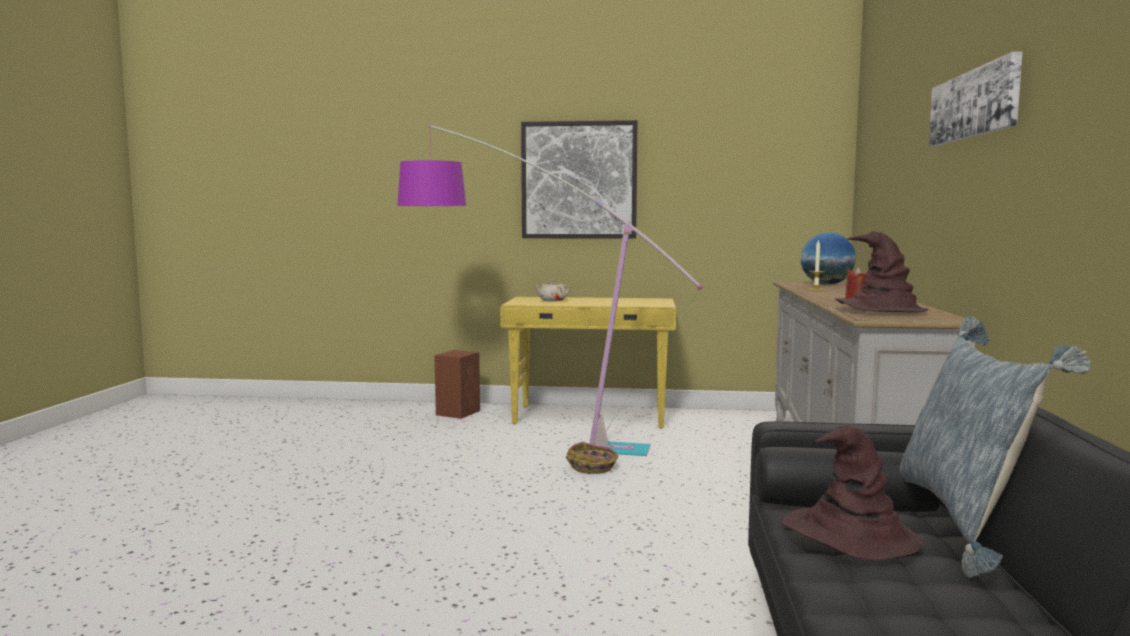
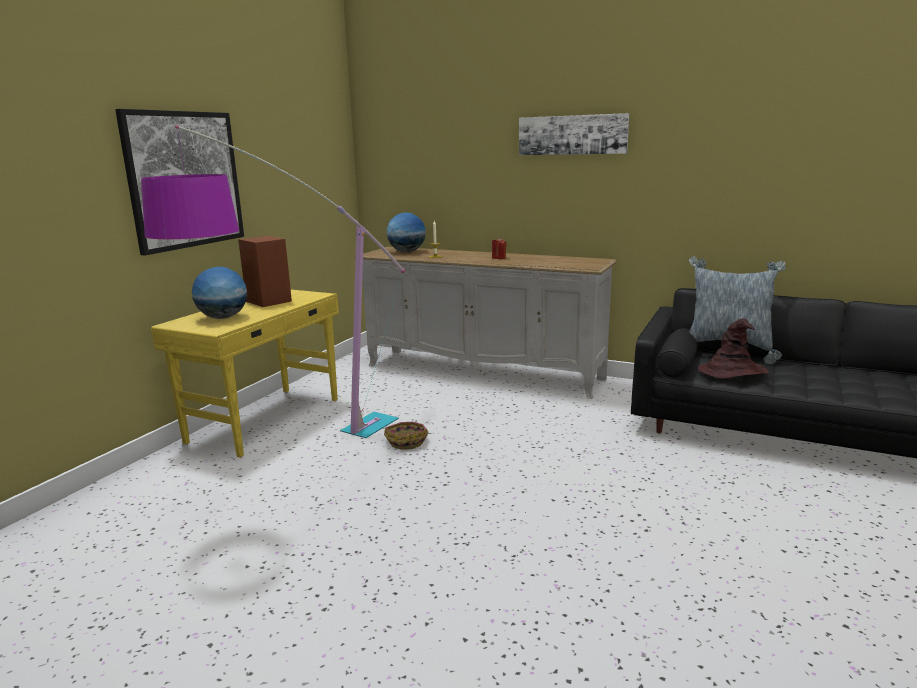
camera: 70 degrees left, 10 degrees up
brown speaker [434,350,480,419] -> brown speaker moved to [238,236,292,307]
beige teapot [534,280,569,302] -> globe [192,267,247,319]
brown hat [835,231,929,312] -> none

